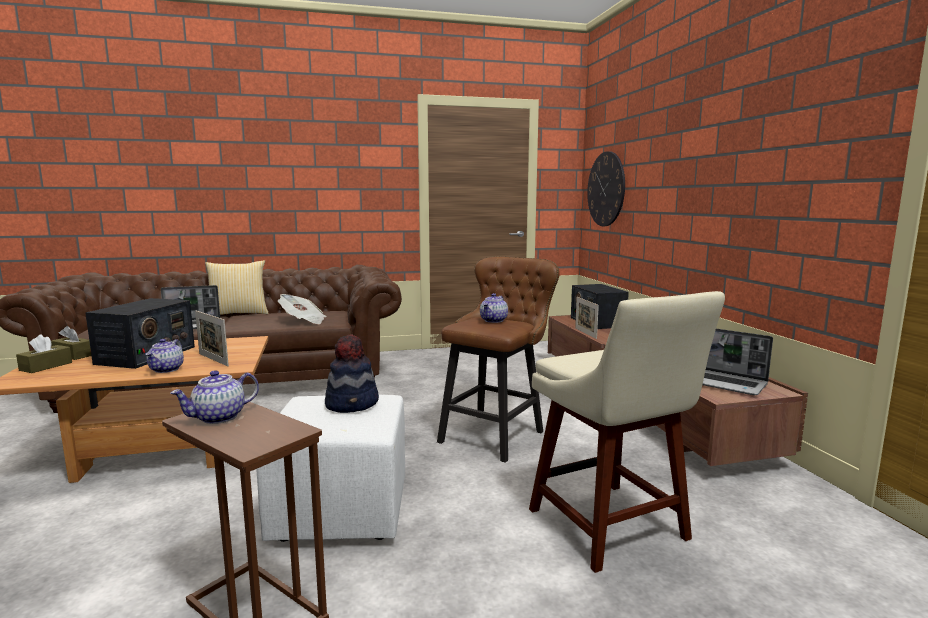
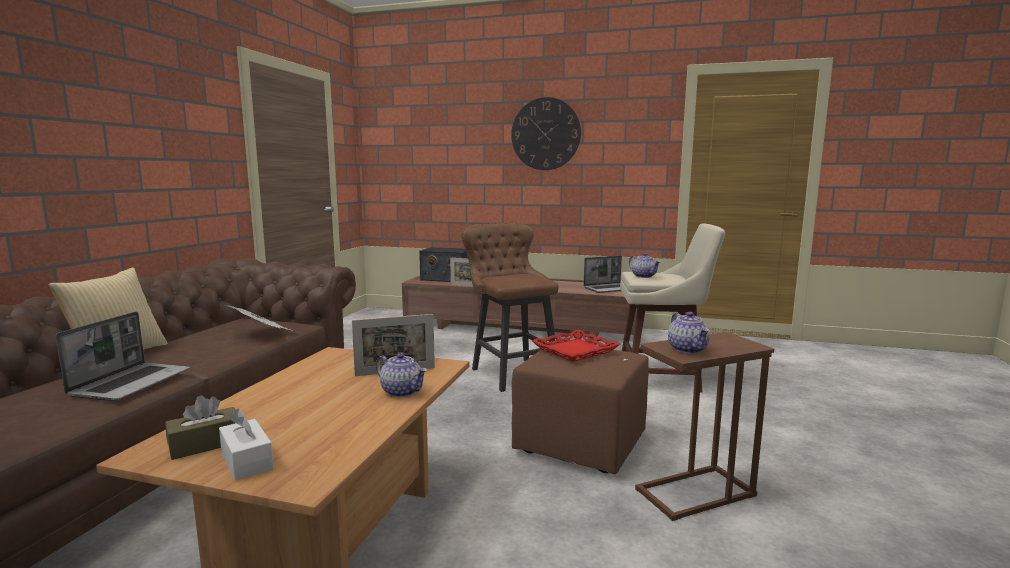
camera: 60 degrees left, 0 degrees up
brown tissue box [16,334,72,373] -> white tissue box [219,409,274,480]
radio [86,298,195,369] -> none
white ottoman [256,395,405,542] -> brown ottoman [512,343,649,474]
hat [325,334,379,413] -> red tray [532,330,620,362]
teapot [480,293,508,323] -> teapot moved to [629,253,661,278]
wall clock [587,151,625,226] -> wall clock moved to [511,97,581,170]

